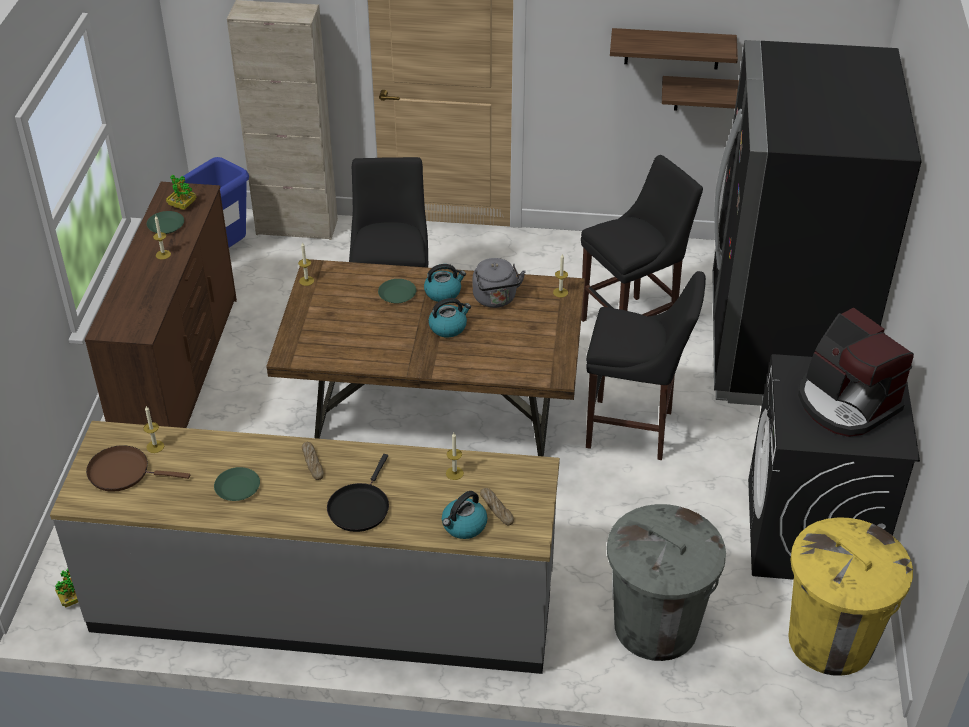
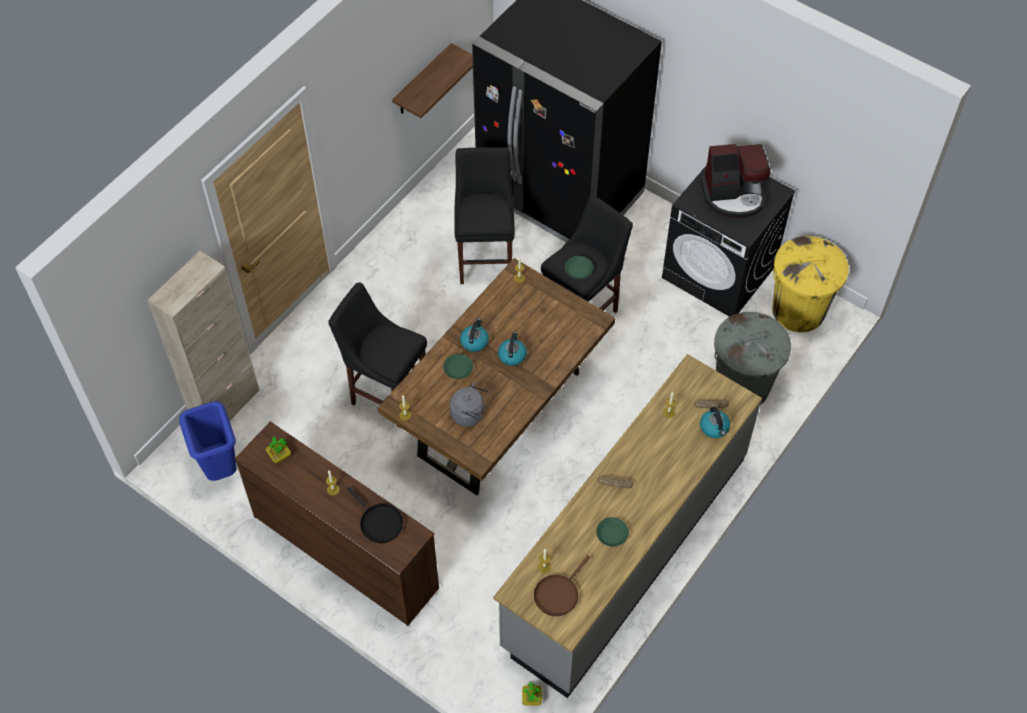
camera: 60 degrees left, 15 degrees up
green plate [147,211,184,234] -> green plate moved to [565,256,593,279]
black frying pan [327,454,389,532] -> black frying pan moved to [347,487,403,543]
grey kettle [473,258,526,308] -> grey kettle moved to [450,382,490,427]
shelf [610,28,738,69] -> none

